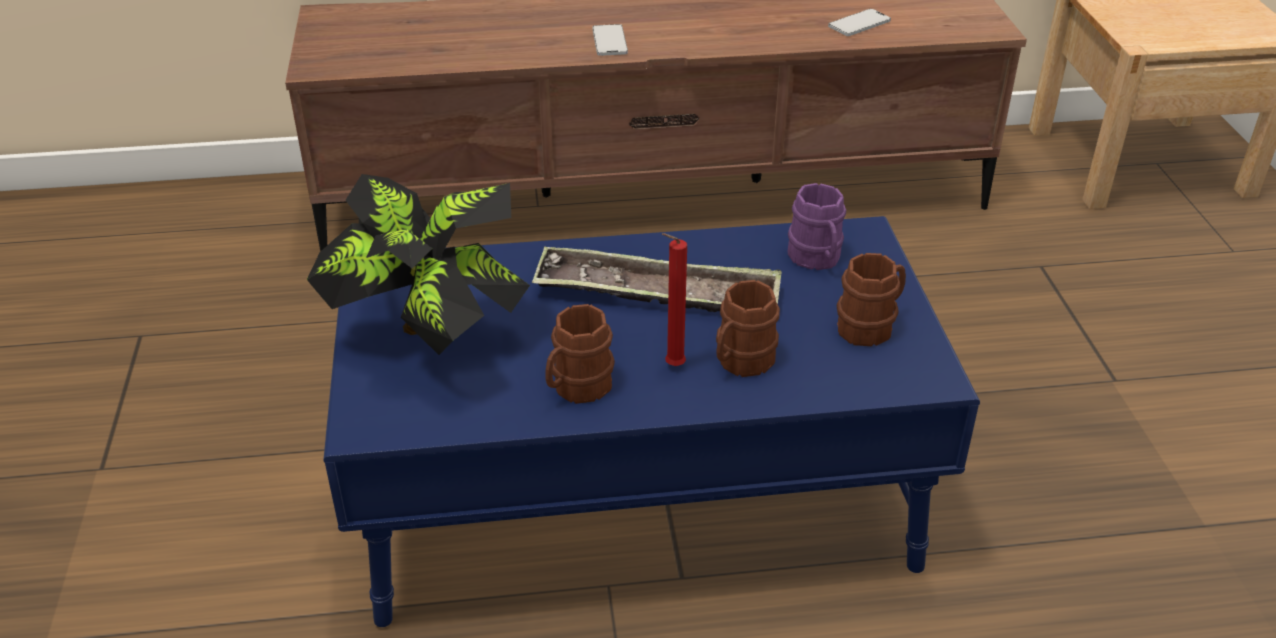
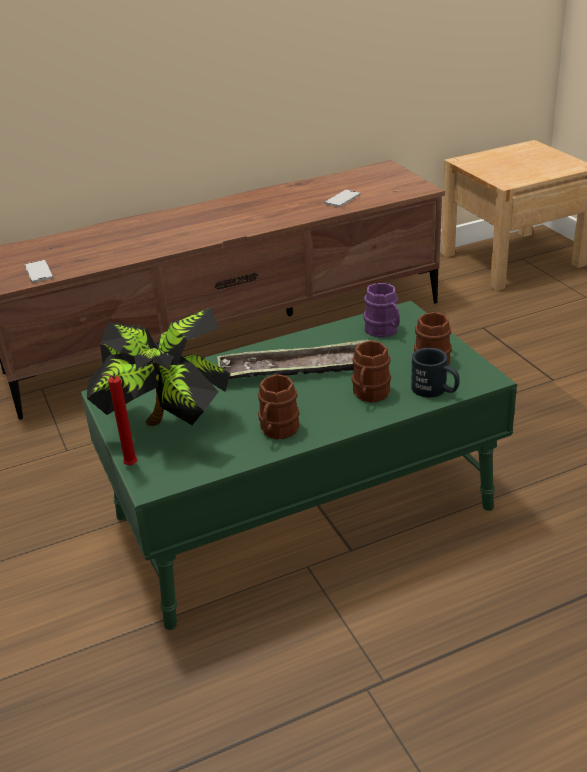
camera: 15 degrees left, 5 degrees down
blue coffee table [323,216,980,627] -> green coffee table [81,301,517,630]
phone [592,24,628,56] -> phone moved to [25,260,53,283]
red candle [662,233,687,366] -> red candle moved to [101,374,138,466]
none -> black mug [411,348,460,397]

